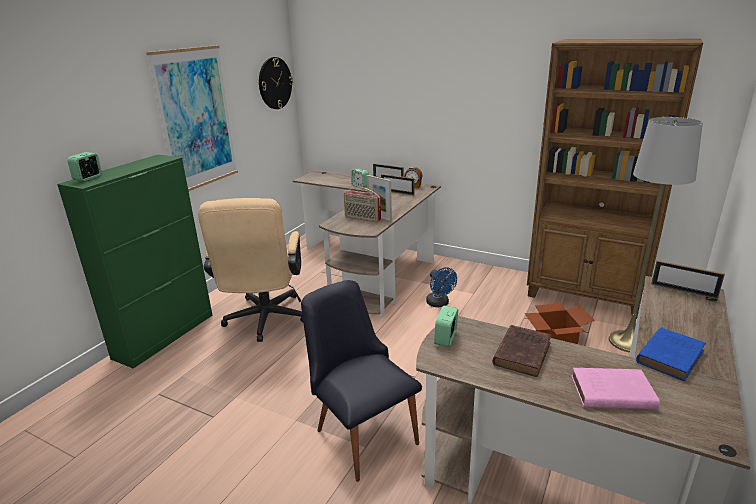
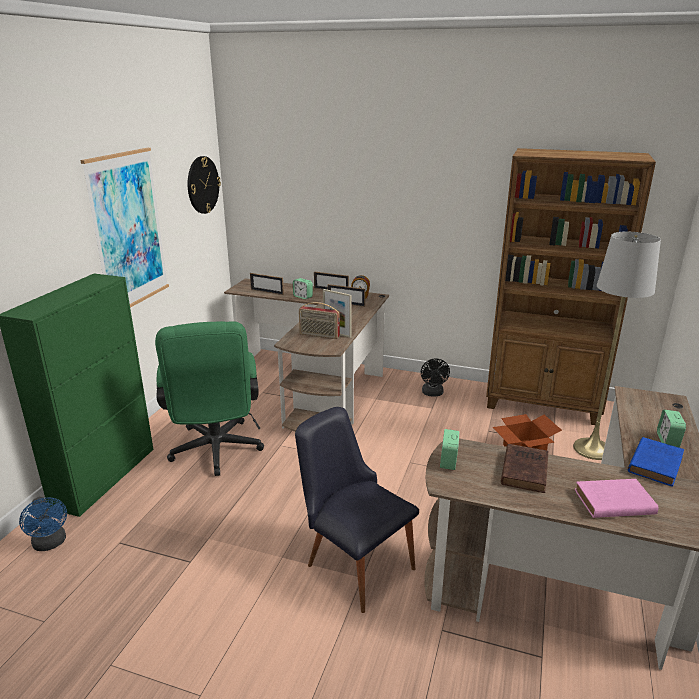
camera: 10 degrees left, 0 degrees up
alarm clock [67,152,102,181] -> alarm clock moved to [657,410,686,448]
beige office chair [198,198,303,342] -> green office chair [155,321,264,476]
blue fan [426,267,457,307] -> blue fan moved to [19,497,67,551]
picture frame [651,260,725,299] -> picture frame moved to [250,273,284,295]
none -> black fan [421,359,450,397]

